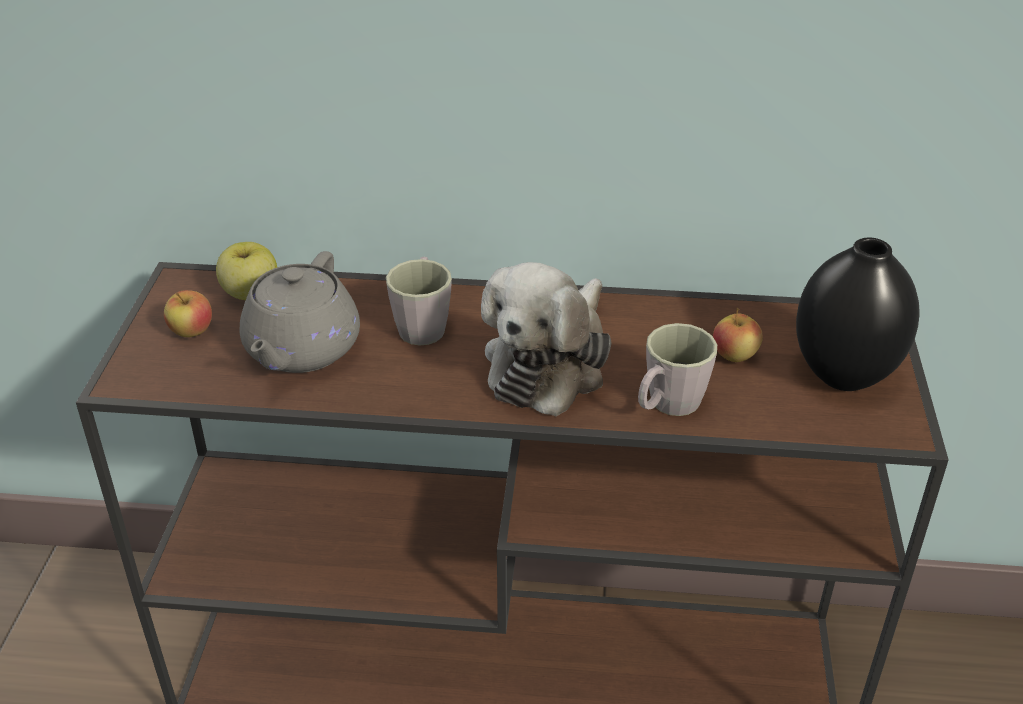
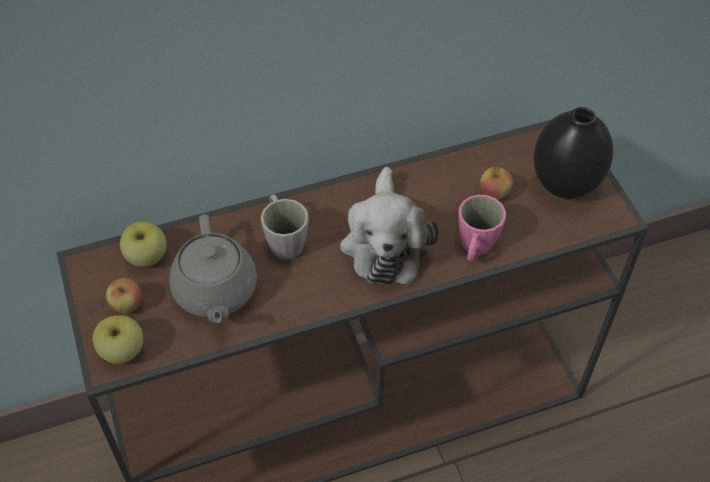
camera: 25 degrees left, 15 degrees up
grey mug [638,323,717,416] -> pink mug [458,195,506,261]
none -> apple [93,315,143,364]

